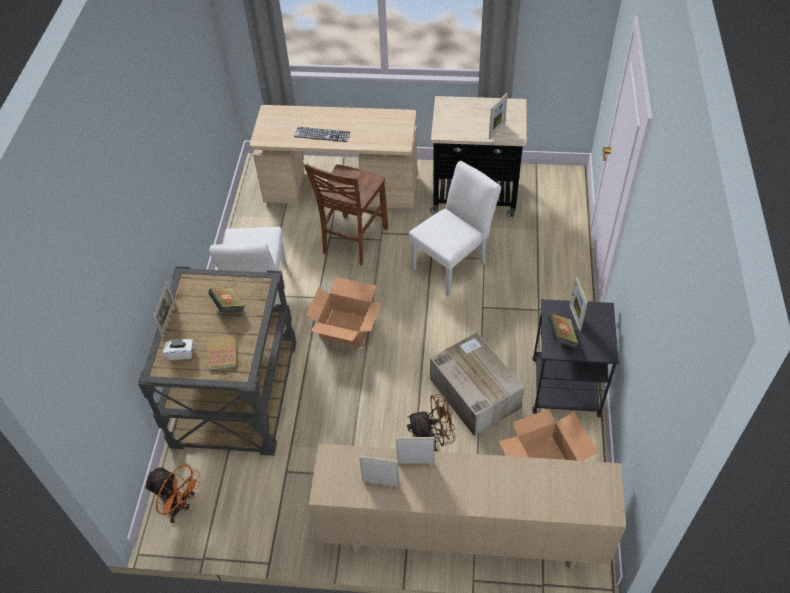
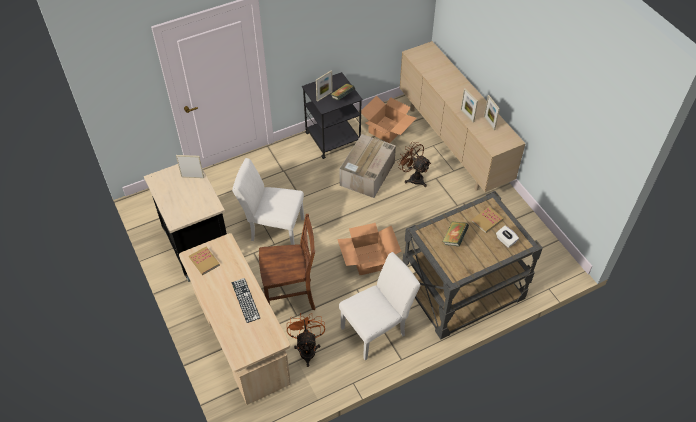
camera: 125 degrees left, 0 degrees up
orange fan [144,464,201,523] -> orange fan moved to [287,313,325,367]
picture frame [153,281,175,337] -> none
none -> book [189,247,220,275]

